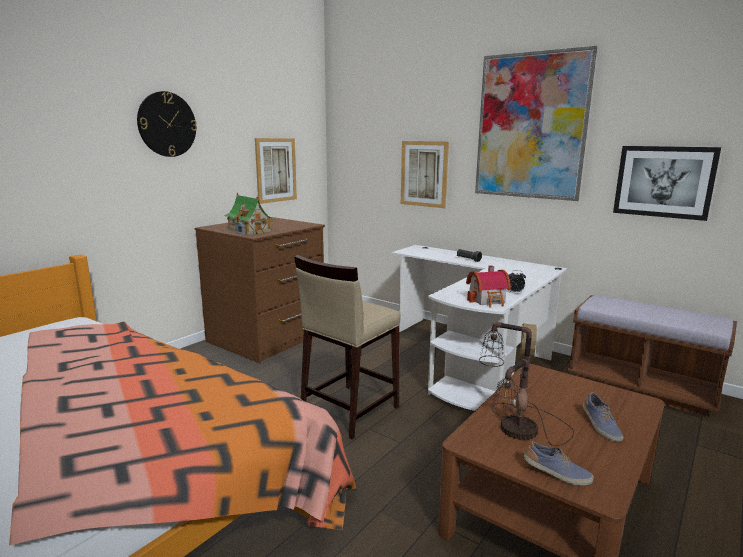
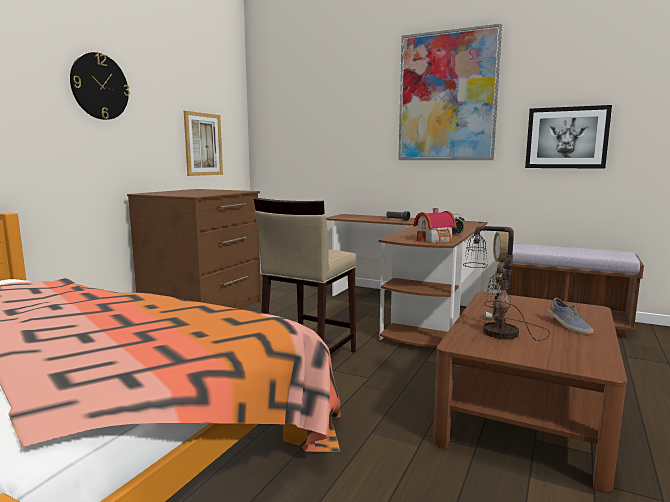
camera: 10 degrees left, 5 degrees down
toy house [224,193,274,235] -> none
white desk [391,245,567,411] -> brown desk [326,214,487,347]
picture [401,141,449,208] -> none
shoe [524,441,594,486] -> none

